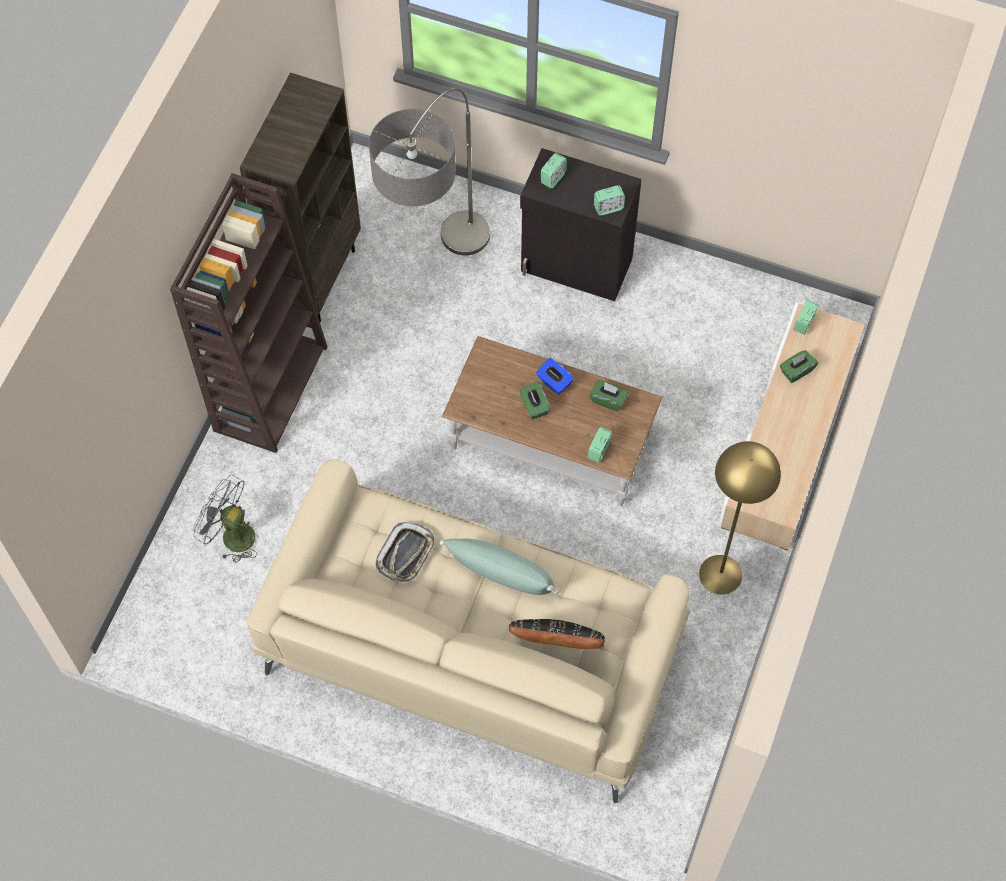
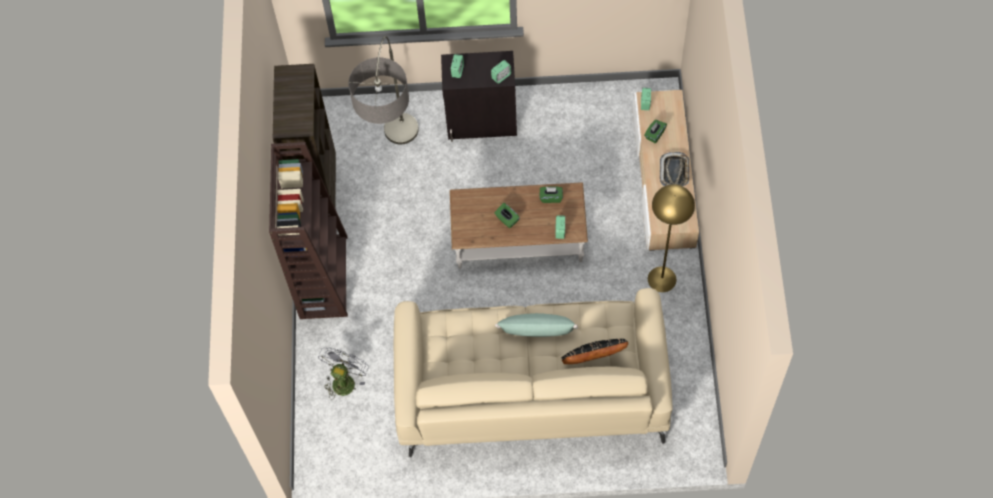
camera: 20 degrees left, 0 degrees up
grey fan [193,475,257,563] -> grey fan turned 105 degrees clockwise [318,348,369,399]
tray [376,522,435,582] -> tray moved to [660,152,689,186]
blue tissue box [536,358,574,395] -> none

